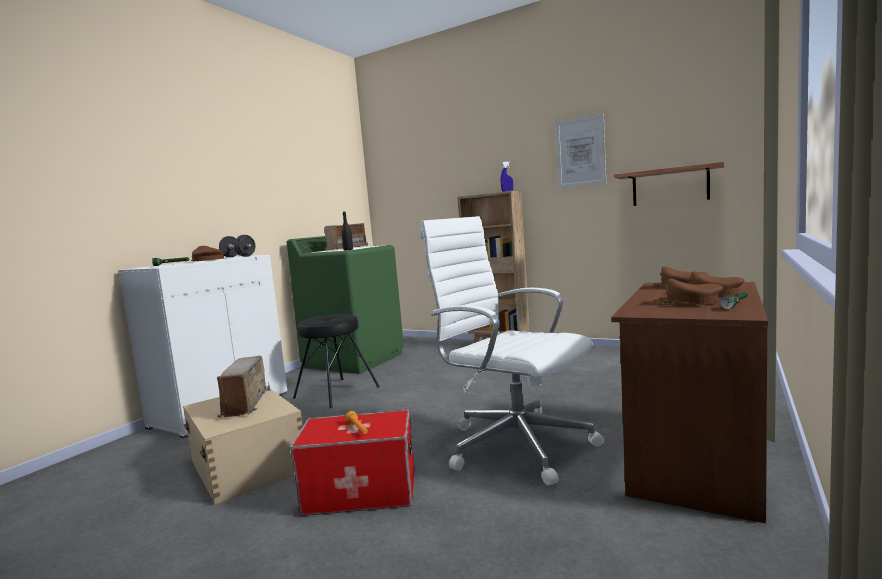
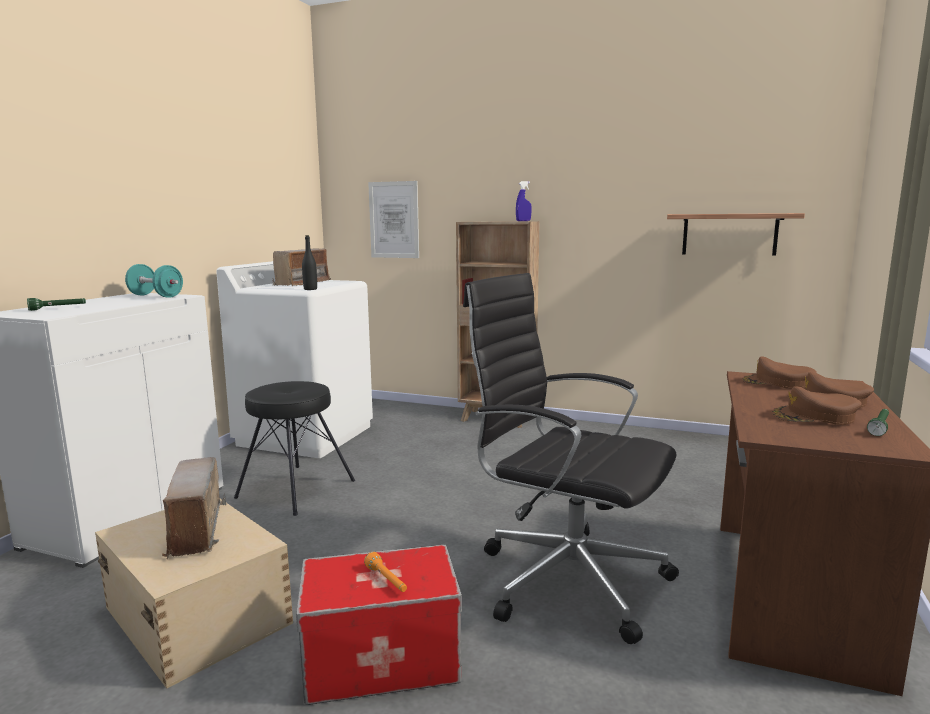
camera: 10 degrees left, 5 degrees up
brown cap [191,246,224,261] -> none
black dumbbell [219,235,256,257] -> turquoise dumbbell [125,264,183,298]
green washing machine [287,236,404,374] -> white washing machine [216,261,373,458]
white office chair [420,216,604,486] -> black office chair [463,273,679,644]
picture [555,113,606,188] -> picture moved to [368,181,419,258]

